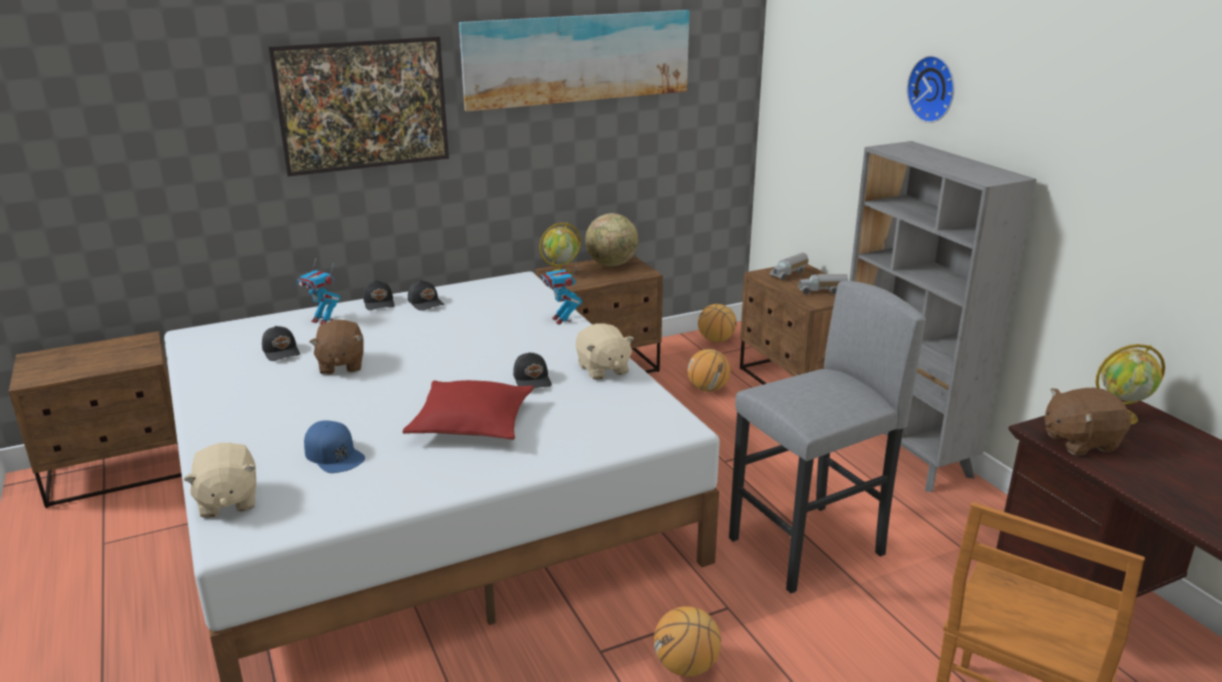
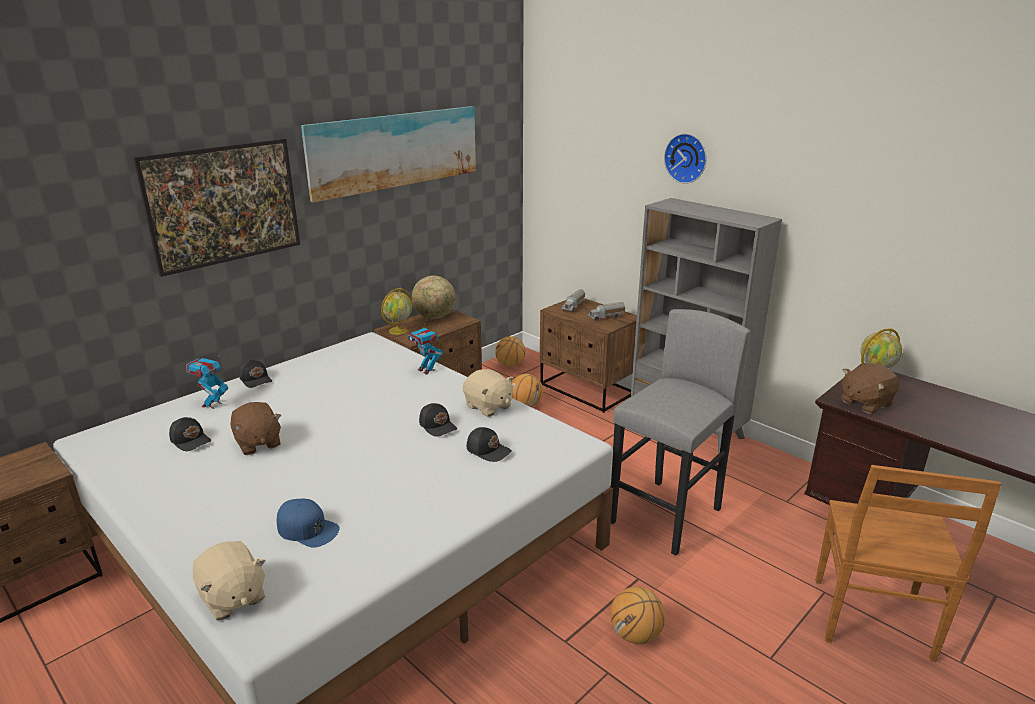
camera: 20 degrees left, 0 degrees up
toy robot [297,258,340,325] -> toy robot turned 105 degrees clockwise [186,354,228,409]
red pillow [403,380,534,440] -> none
black cap [408,280,444,311] -> black cap moved to [467,427,512,462]

